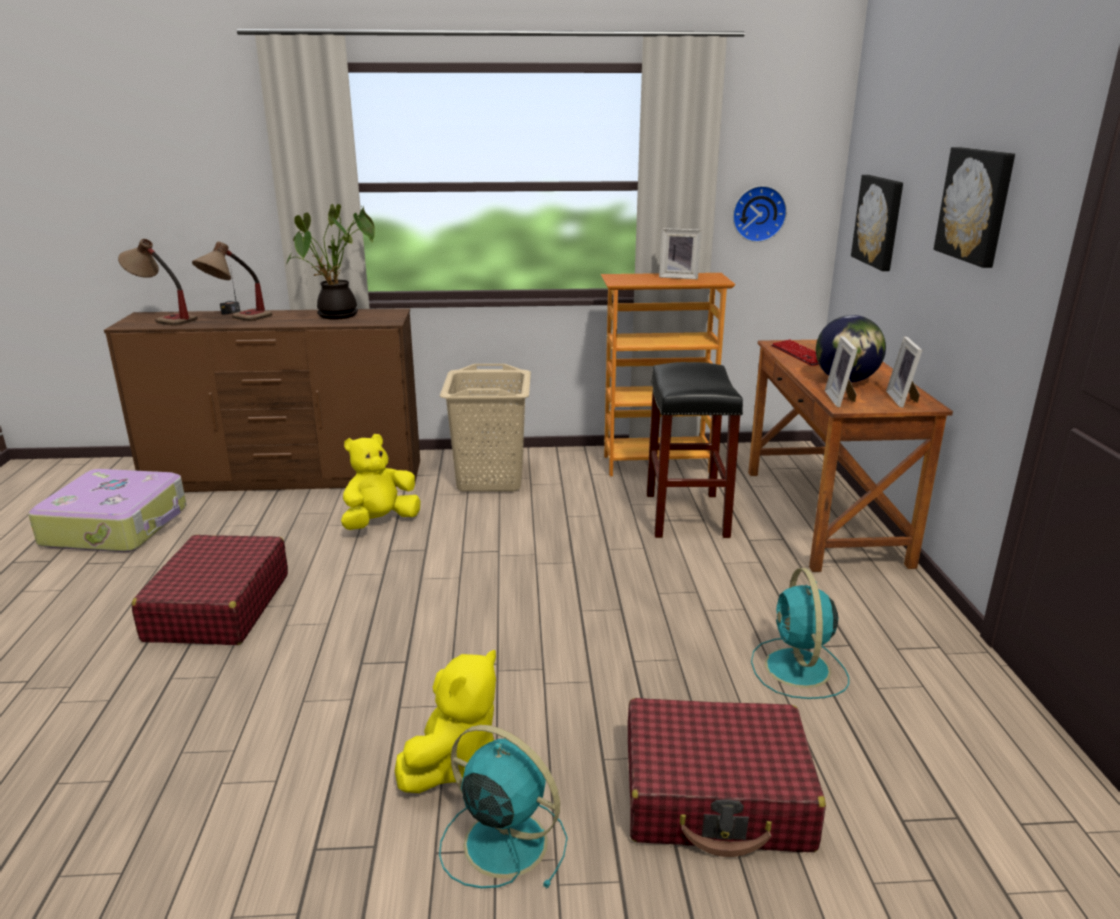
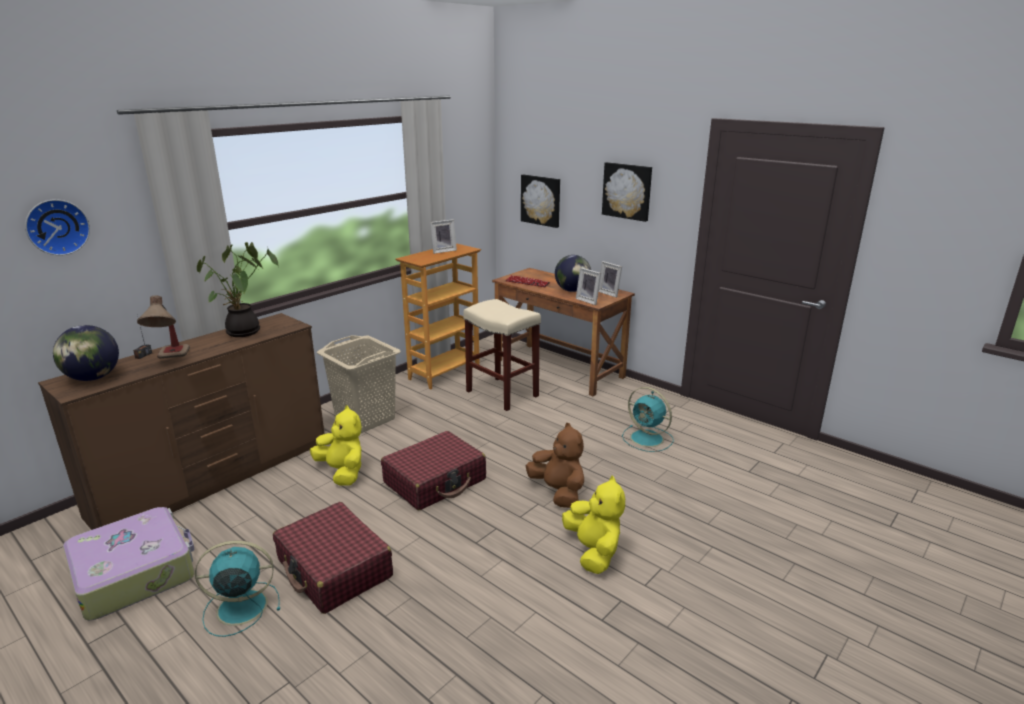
camera: 45 degrees left, 0 degrees up
table lamp [118,239,198,326] -> globe [53,325,119,381]
yellow plush toy [341,434,420,530] -> yellow plush toy turned 135 degrees clockwise [310,405,362,486]
turquoise fan [439,725,568,888] -> turquoise fan moved to [195,540,280,637]
red suitcase [628,698,826,857] -> red suitcase moved to [381,431,486,510]
black stool [647,362,743,538] -> beige stool [463,299,541,411]
wall clock [733,186,787,242] -> wall clock moved to [25,199,90,256]
none -> brown plush toy [526,423,584,508]

